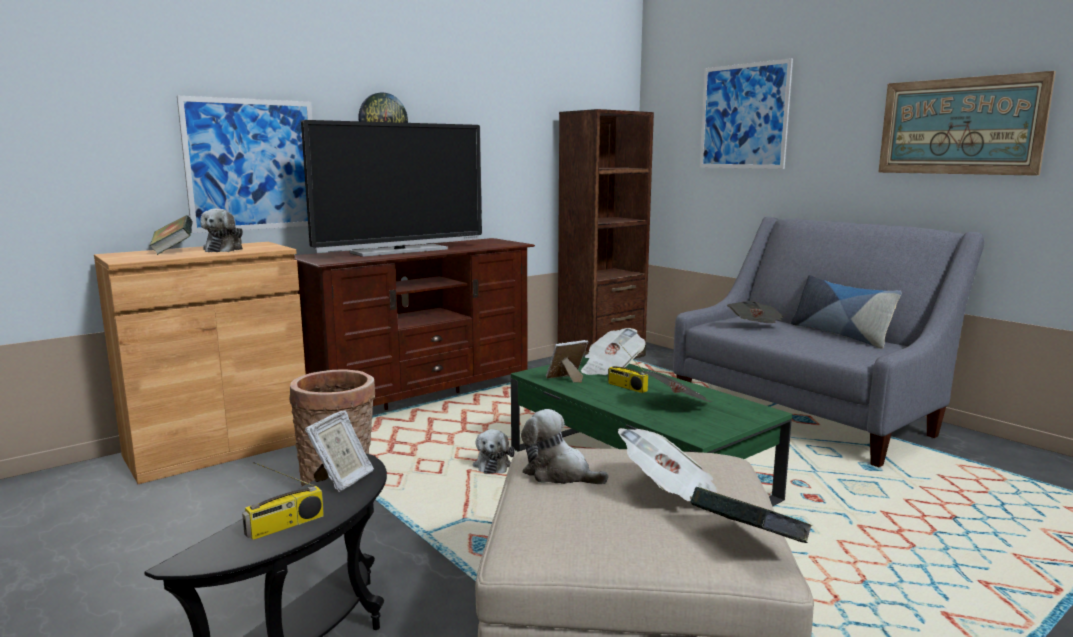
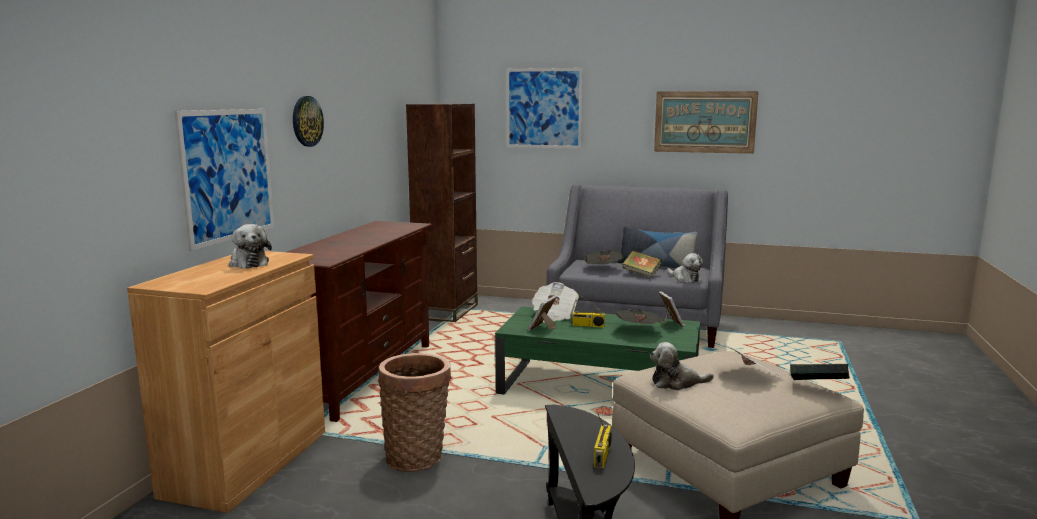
camera: 35 degrees left, 0 degrees up
book [149,215,193,255] -> book moved to [623,251,662,278]
television [301,120,482,257] -> none
picture frame [305,410,374,492] -> picture frame moved to [659,291,685,327]
plush toy [473,429,515,474] -> plush toy moved to [667,253,703,283]

